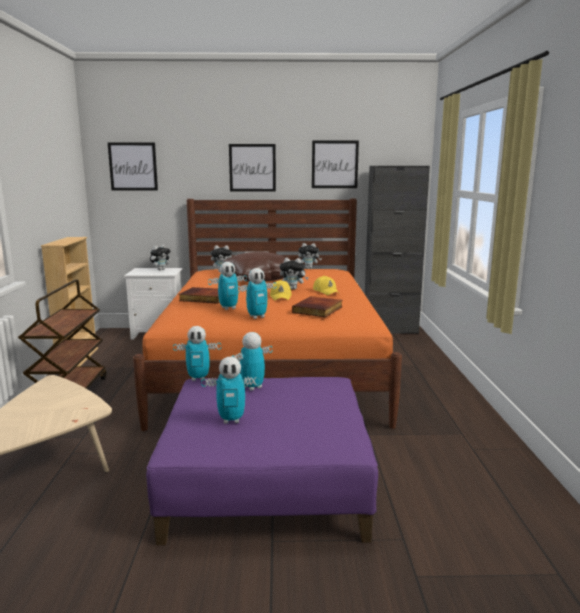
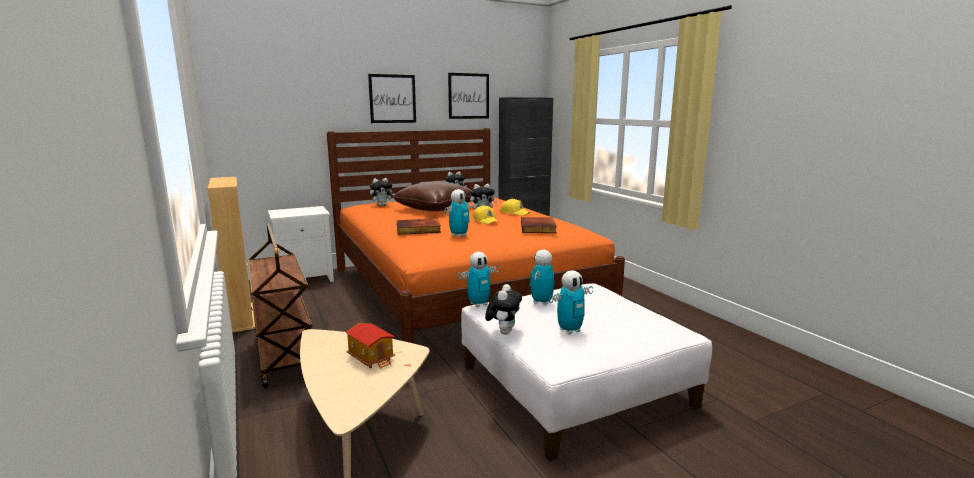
camera: 25 degrees left, 0 degrees up
picture [108,142,158,190] -> none
purple ottoman [146,377,378,545] -> white ottoman [461,283,712,461]
plush toy [150,244,171,270] -> plush toy moved to [485,284,522,335]
toy robot [236,268,277,319] -> none
none -> toy house [345,323,395,369]

